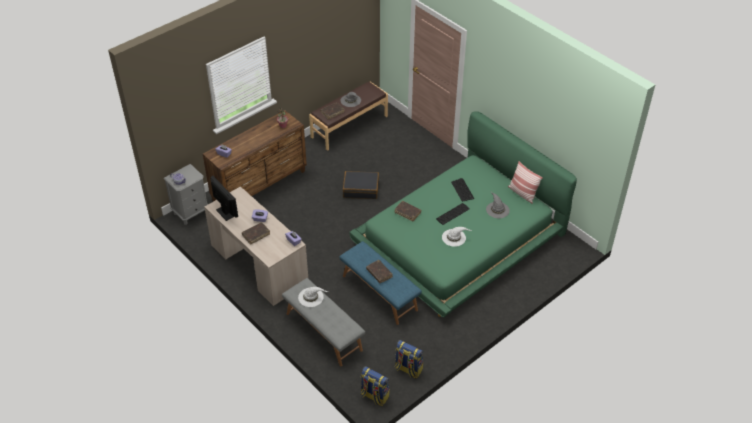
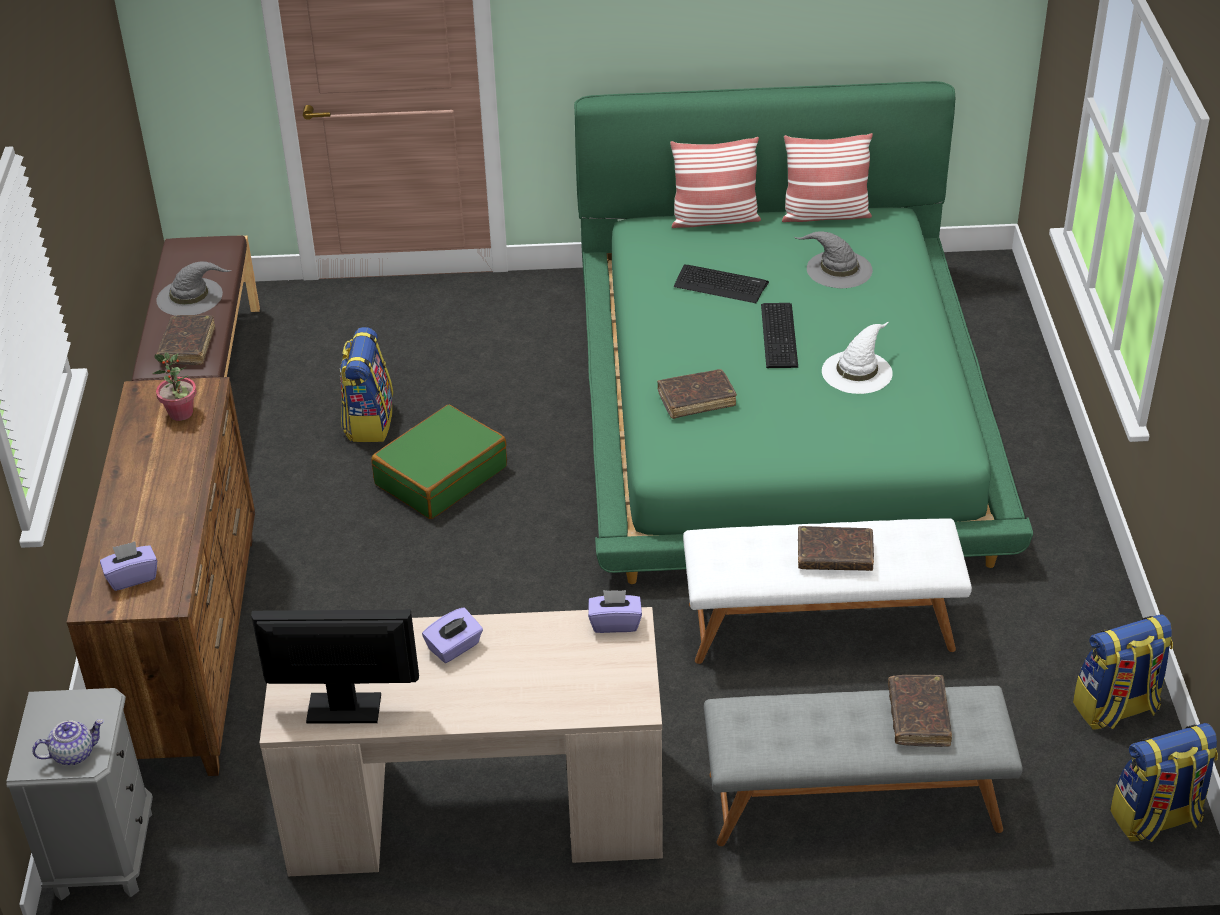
camera: 50 degrees left, 5 degrees down
brown book [242,222,270,245] -> brown book moved to [888,675,952,747]
white hat [298,287,328,307] -> none
blue bench [339,241,422,325] -> white bench [683,518,972,664]
black suitcase [343,171,379,199] -> green suitcase [371,405,507,519]
none -> backpack [340,327,393,442]
none -> pillow [670,137,761,228]

